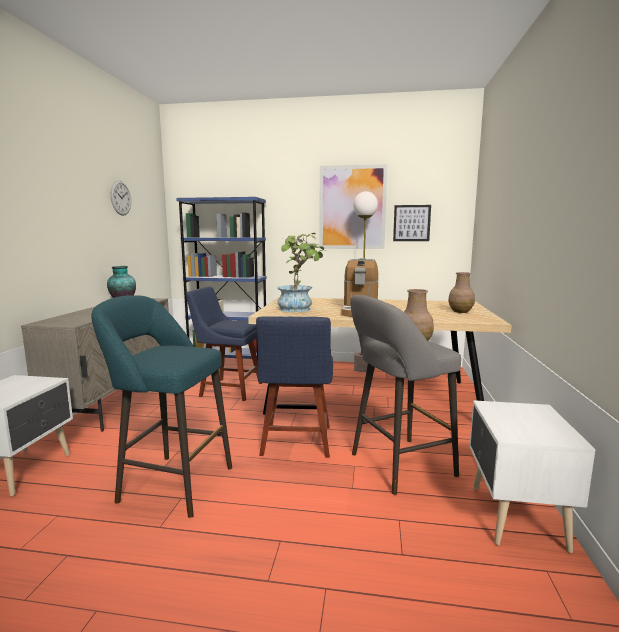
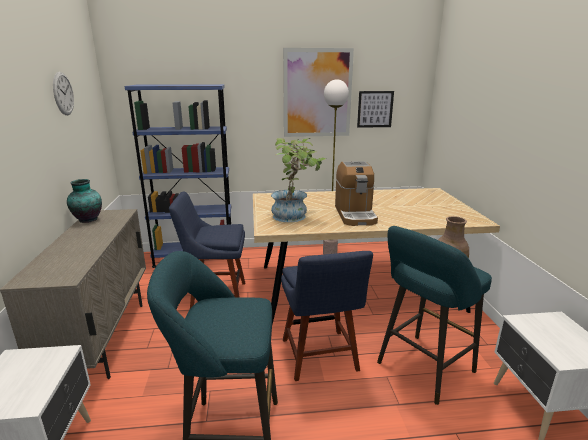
camera: 15 degrees left, 10 degrees up
grey stool [350,295,461,495] -> turquoise stool [377,226,492,405]
brown vase [448,272,475,313] -> none

